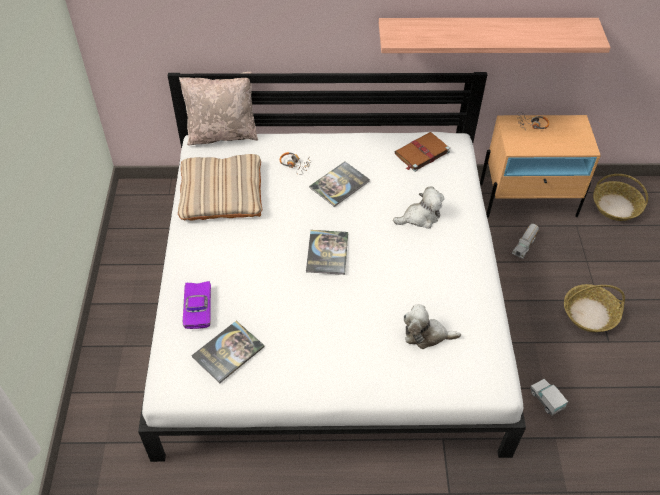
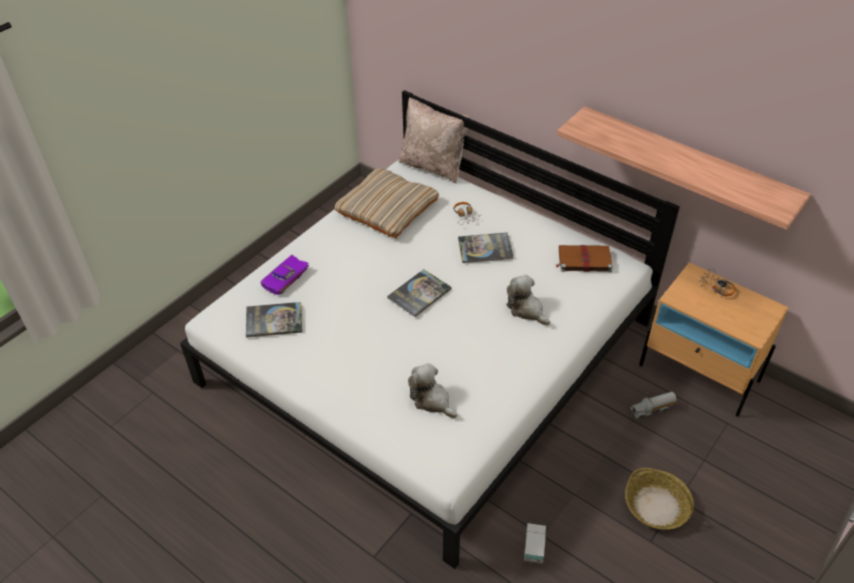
camera: 40 degrees right, 5 degrees down
plush toy [393,187,445,229] -> plush toy turned 150 degrees counterclockwise [506,275,550,325]
basket [593,174,648,221] -> none

